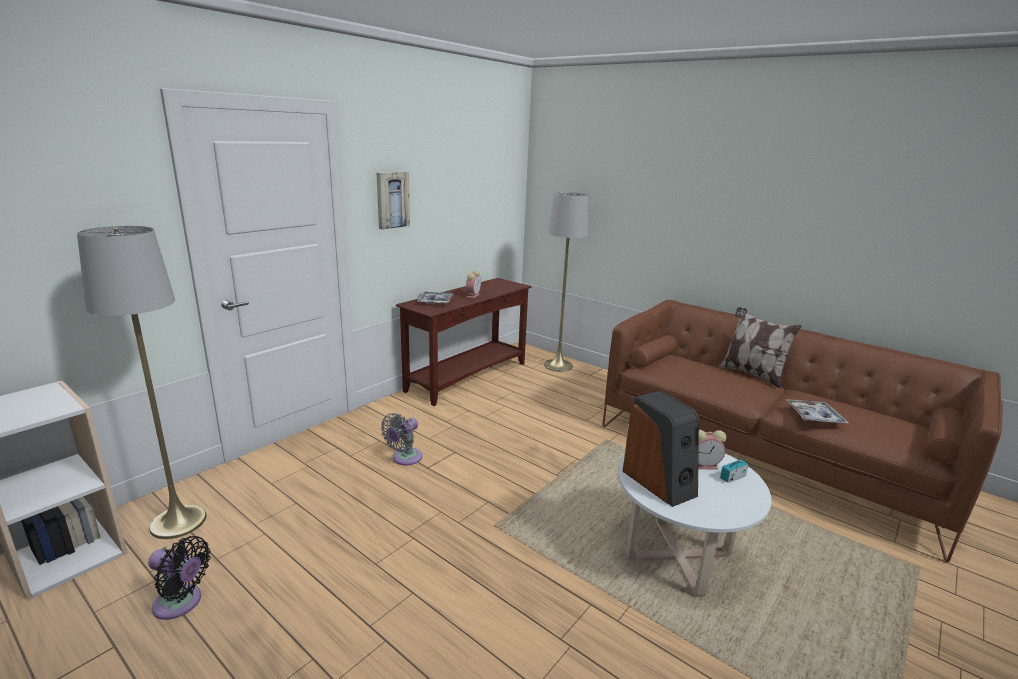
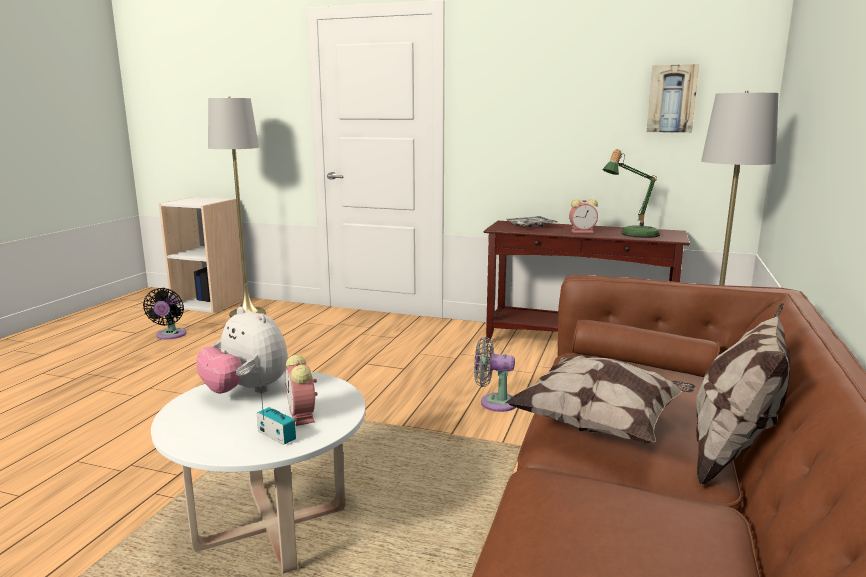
camera: 70 degrees right, 5 degrees down
picture [377,172,410,230] -> picture moved to [647,64,699,133]
grey fan [381,413,422,466] -> grey fan moved to [474,337,516,412]
speaker [622,390,699,507] -> plush toy [196,307,288,394]
tray [785,399,849,423] -> none
none -> pillow [505,355,696,444]
none -> table lamp [602,149,660,238]

